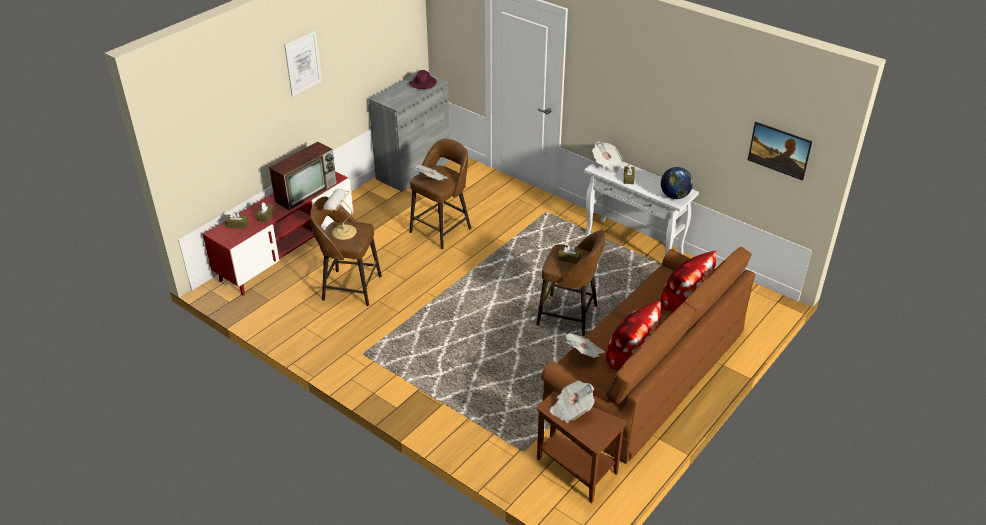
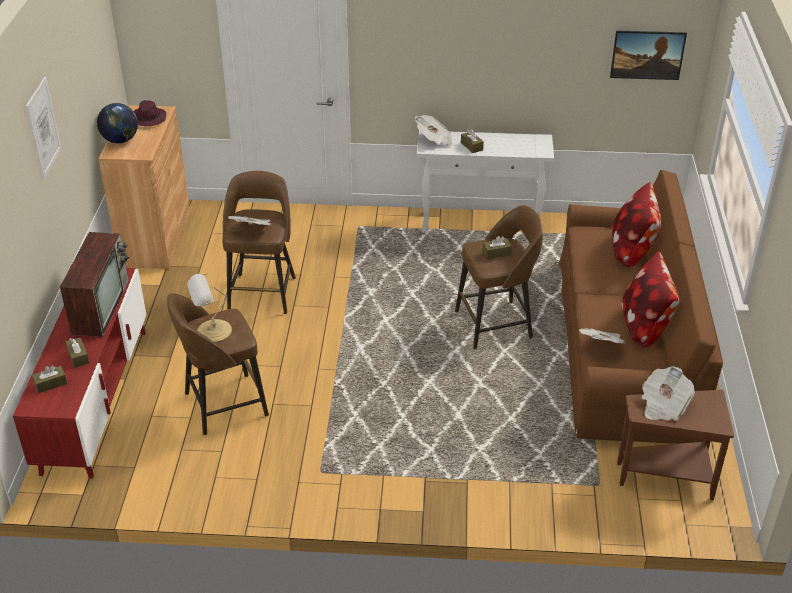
camera: 35 degrees left, 0 degrees up
grey cabinet [369,72,451,192] -> brown cabinet [99,105,190,269]
globe [661,167,693,199] -> globe moved to [97,103,138,143]

